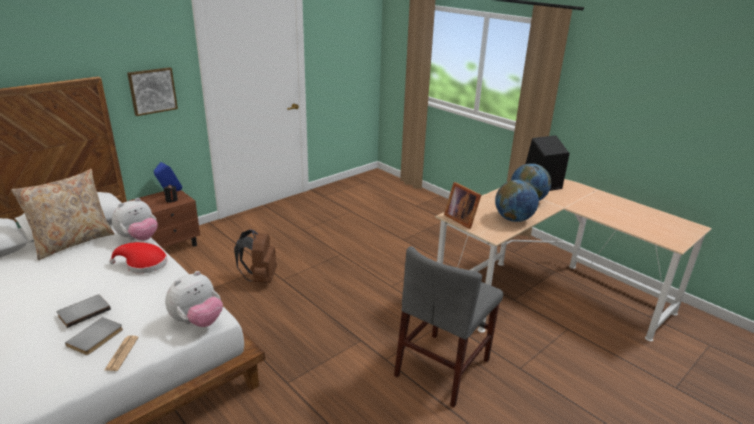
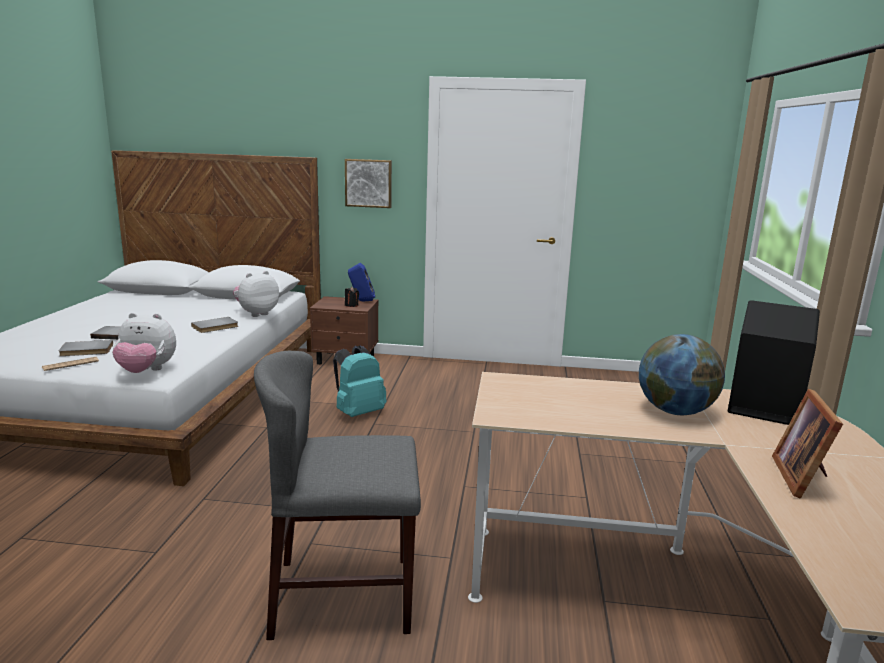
camera: 50 degrees right, 10 degrees down
beige pillow [11,169,115,260] -> none
red hat [109,242,167,274] -> grey book [191,317,238,333]
plush toy [112,198,158,241] -> plush toy turned 135 degrees clockwise [233,271,279,317]
brown backpack [234,230,277,283] -> turquoise backpack [333,346,386,417]
picture frame [444,182,481,229] -> picture frame moved to [772,389,843,499]
globe [495,180,539,222] -> none

